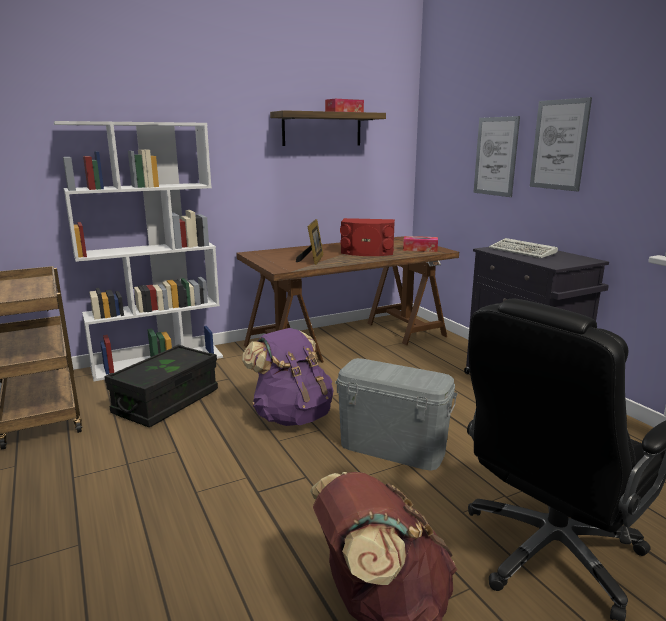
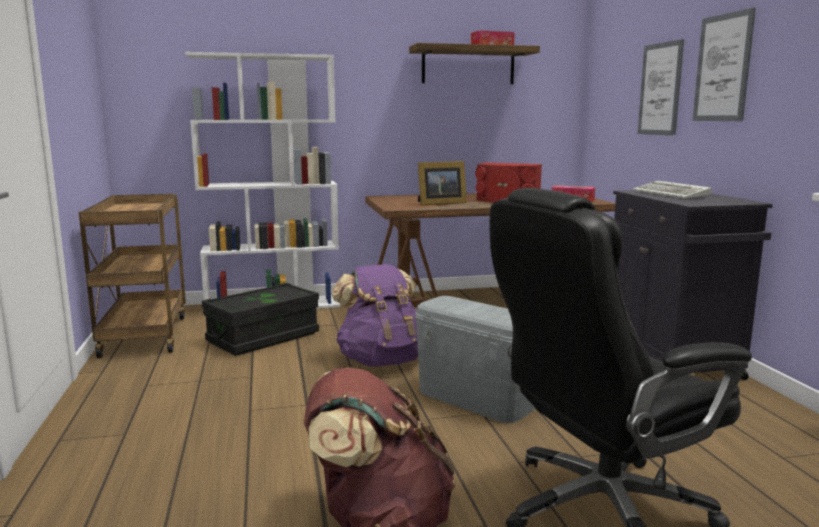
camera: 15 degrees right, 5 degrees down
picture frame [296,219,324,265] -> picture frame turned 45 degrees clockwise [418,161,467,206]

